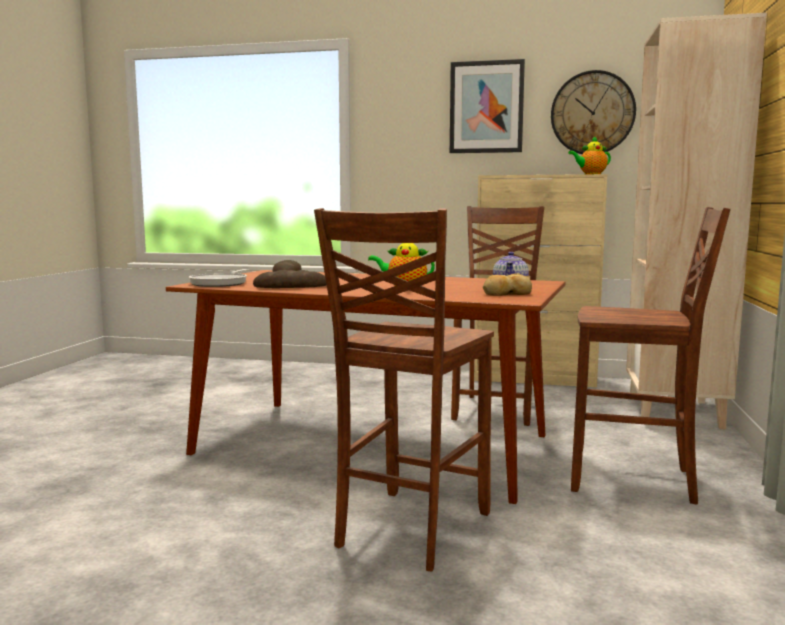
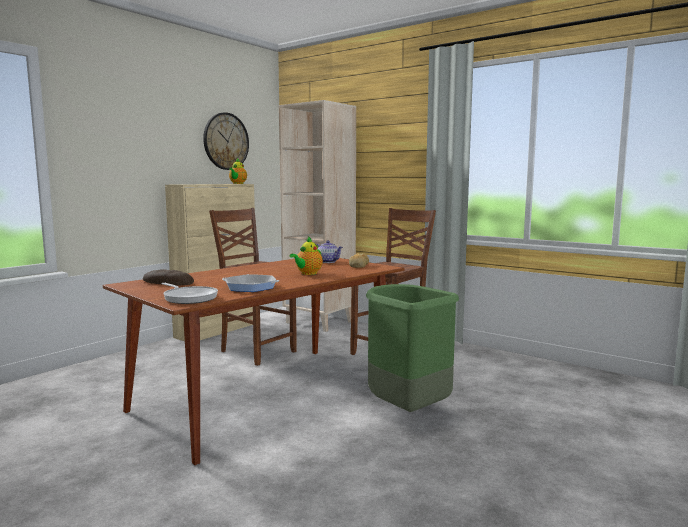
camera: 65 degrees left, 0 degrees up
bread [253,270,327,288] -> frying pan [222,274,279,292]
brown chair [314,208,494,571] -> green trash can [366,284,459,412]
picture [450,59,525,153] -> none

